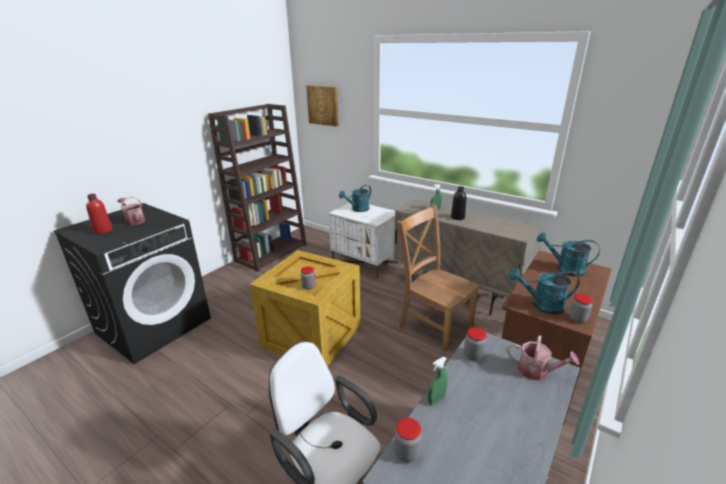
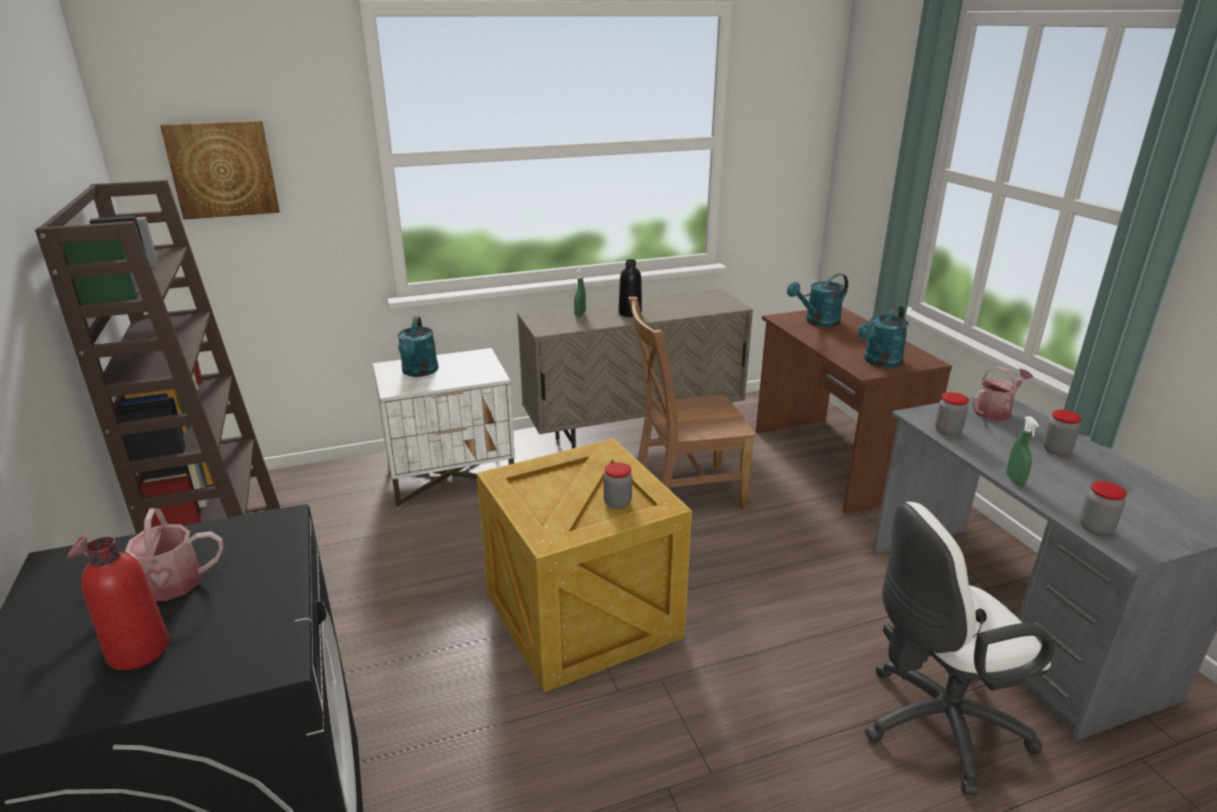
camera: 55 degrees left, 0 degrees up
jar [569,294,593,323] -> jar moved to [1043,410,1082,456]

